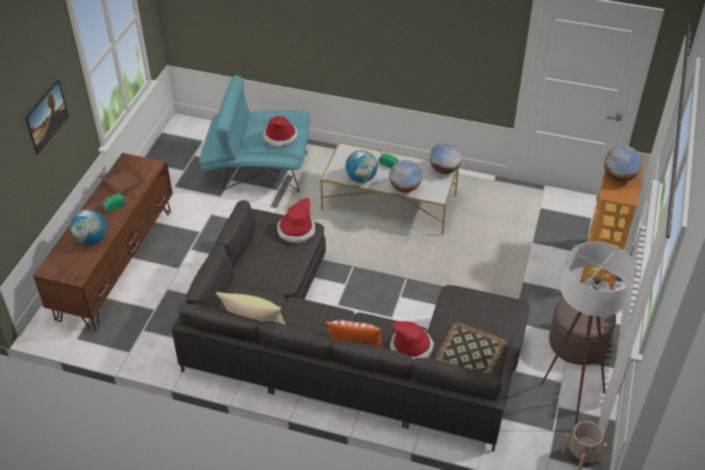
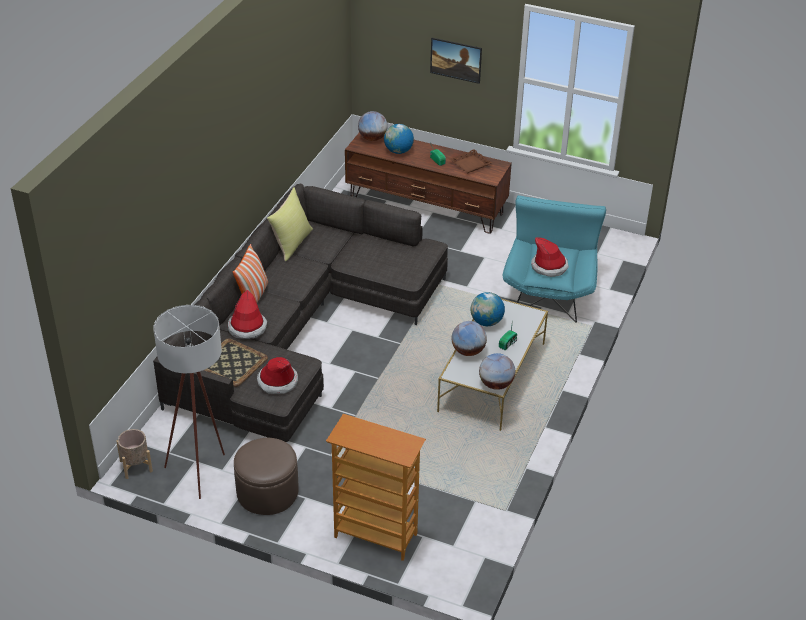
camera: 95 degrees right, 5 degrees down
hat [277,198,315,243] -> hat moved to [257,357,298,394]
globe [604,146,642,182] -> globe moved to [358,111,388,141]

